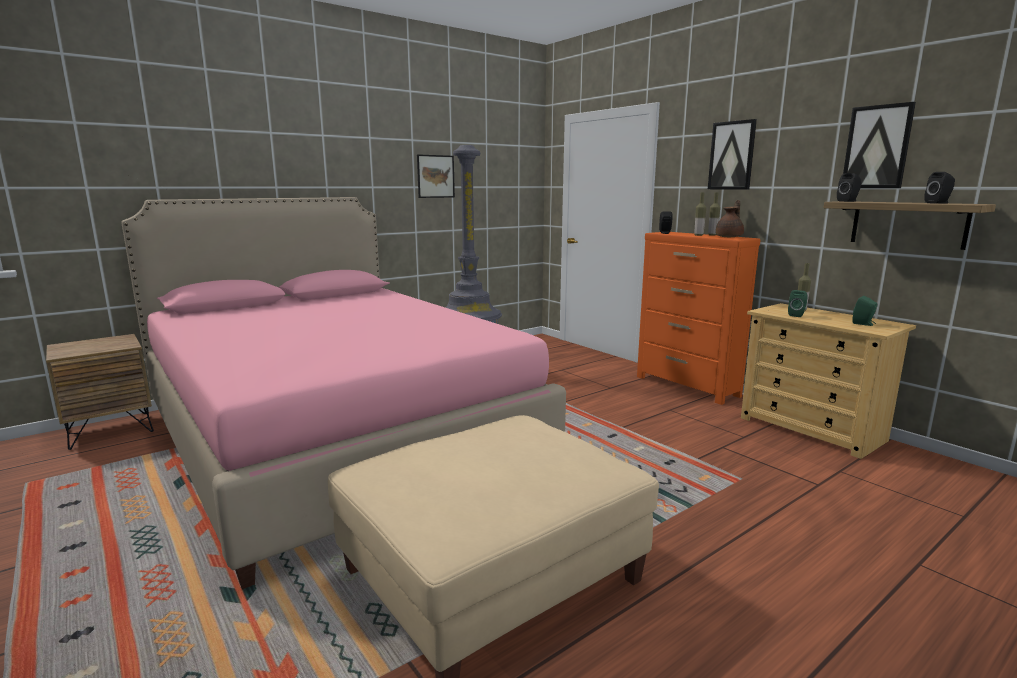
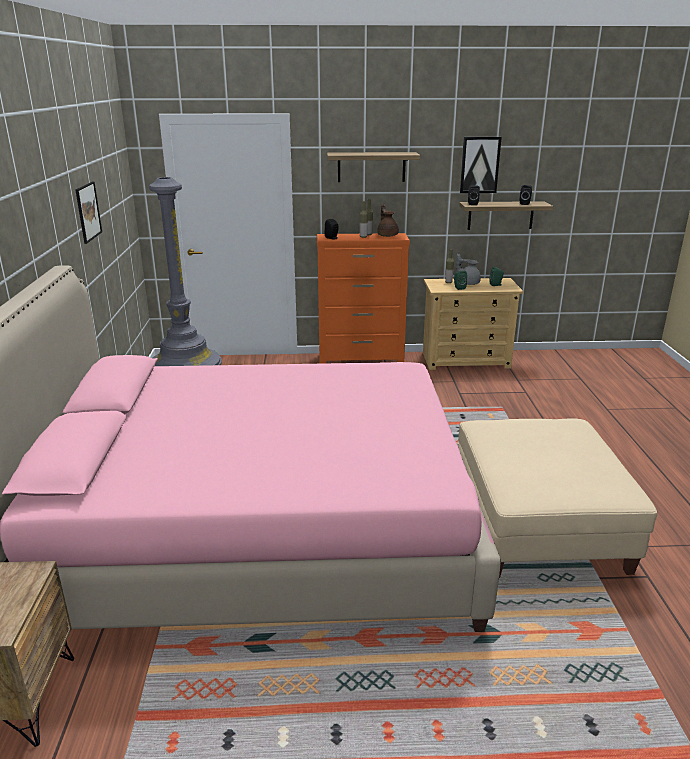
camera: 55 degrees left, 10 degrees up
picture [708,119,757,190] -> shelf [327,152,420,182]
none -> grey teapot [456,254,481,285]

